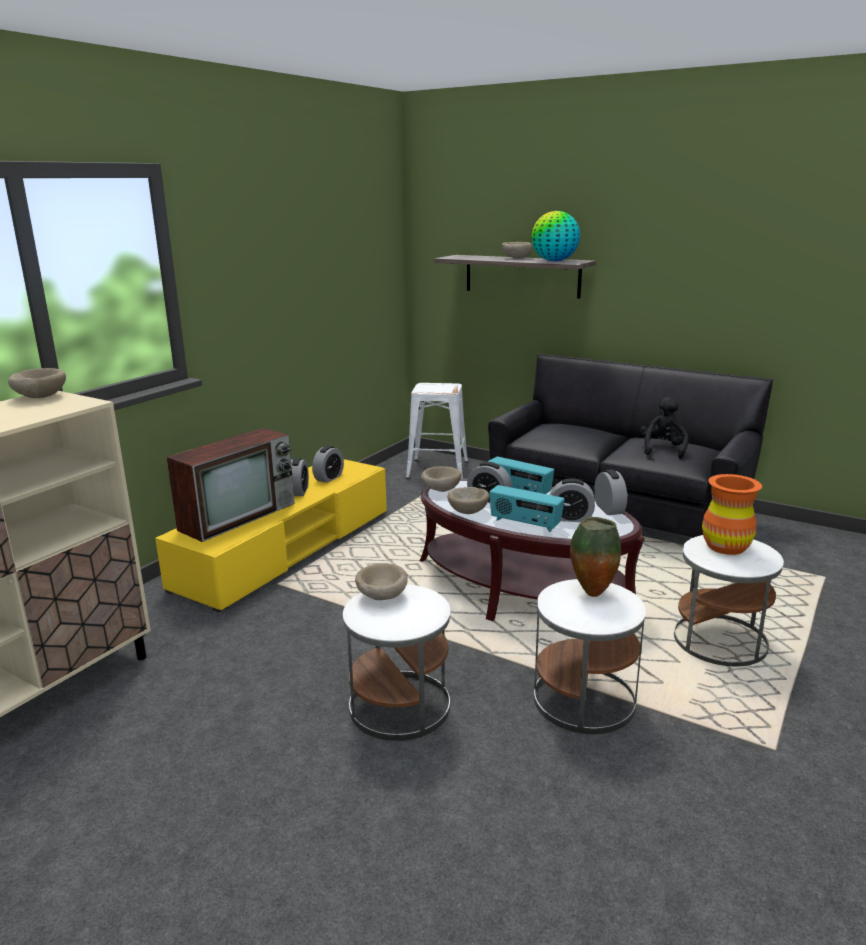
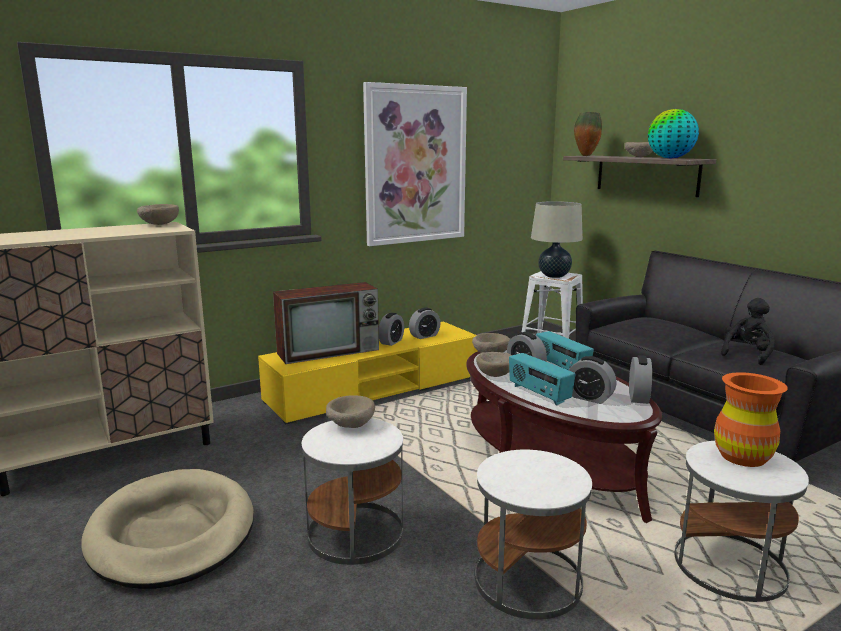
camera: 25 degrees right, 5 degrees down
vase [570,517,621,597] -> vase moved to [574,112,602,156]
none -> beige dog bed [81,469,254,589]
none -> picture [363,82,467,246]
none -> beige table lamp [531,201,583,278]

